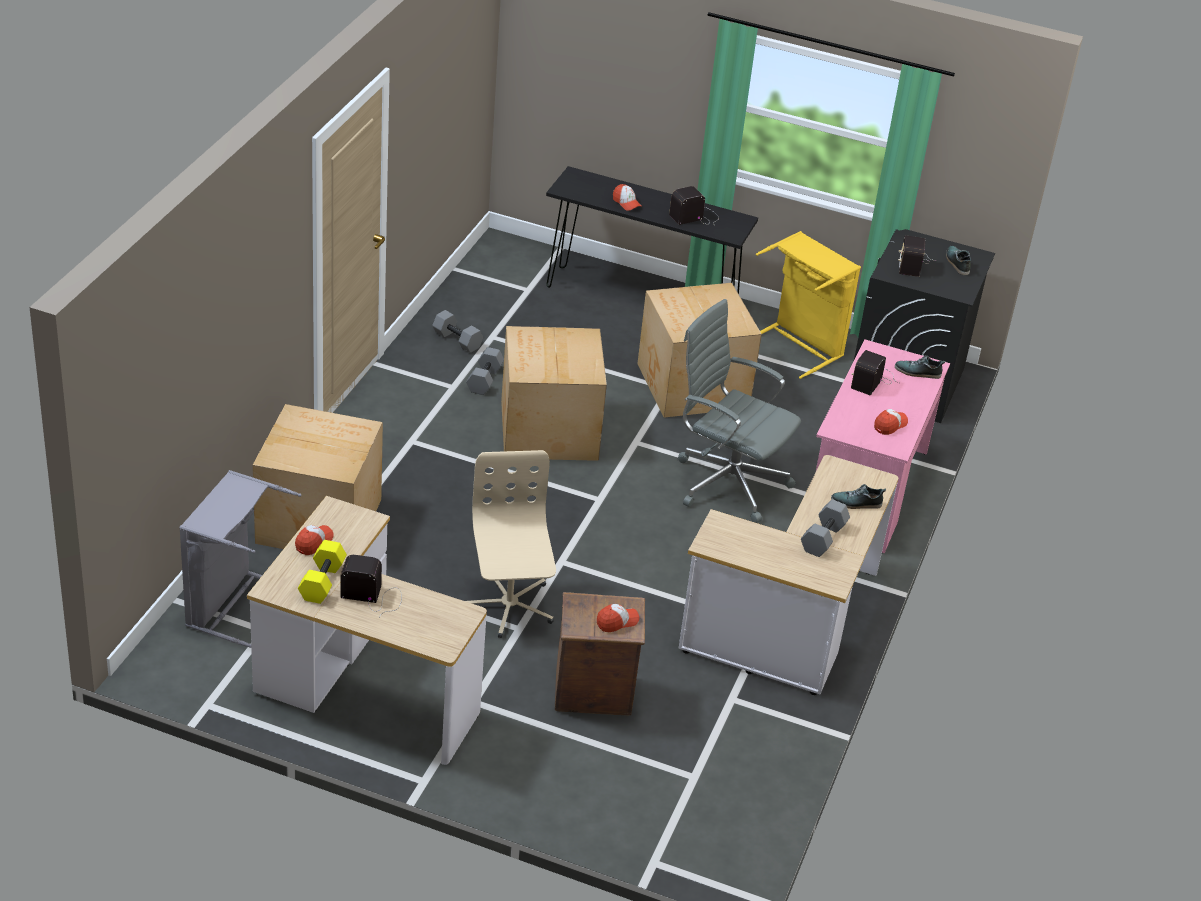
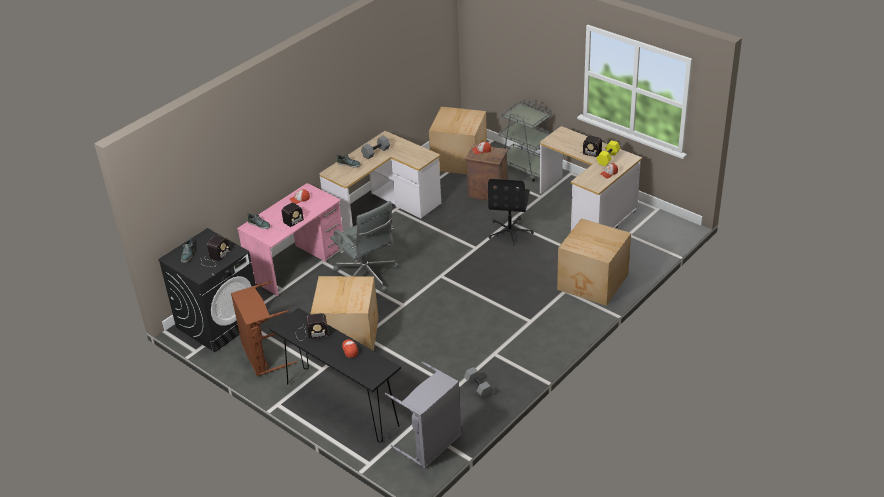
camera: 155 degrees left, 0 degrees up
grey laundry basket [179,470,302,648] -> grey laundry basket moved to [385,362,462,468]
grey dumbbell [466,347,504,395] -> none
beige office chair [466,450,556,638] -> black office chair [488,179,534,246]
cardboard box [501,326,607,461] -> cardboard box moved to [429,107,487,174]
yellow laundry basket [756,231,861,379] -> brown laundry basket [231,281,297,376]
none -> grey cart [499,100,551,182]

